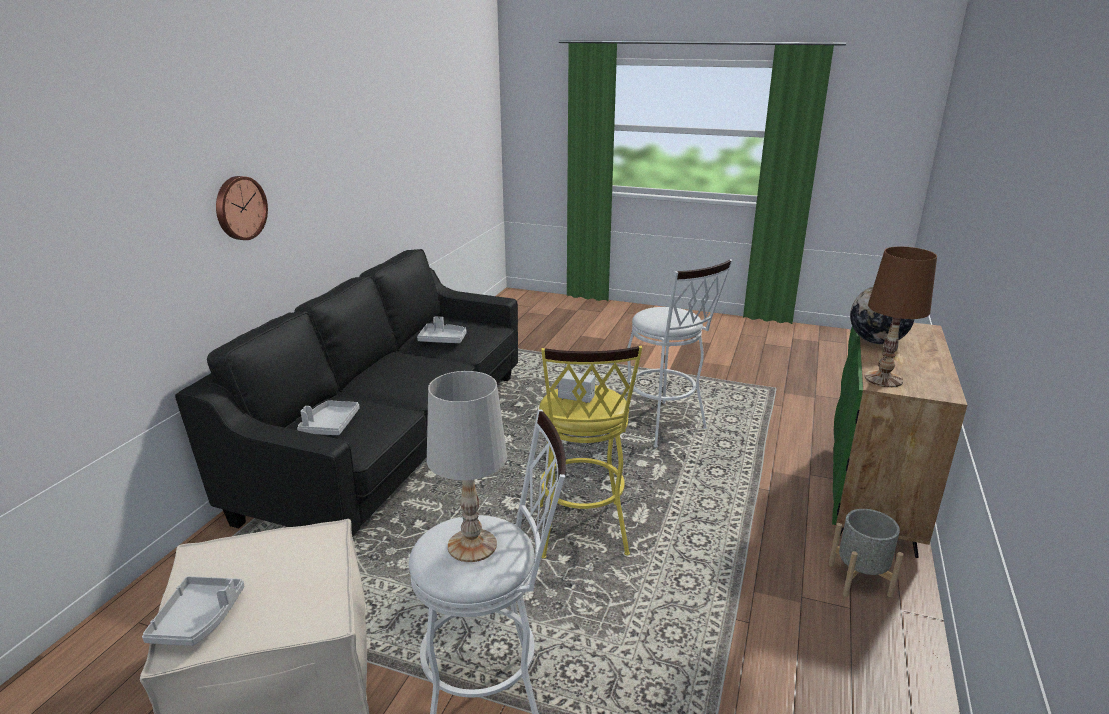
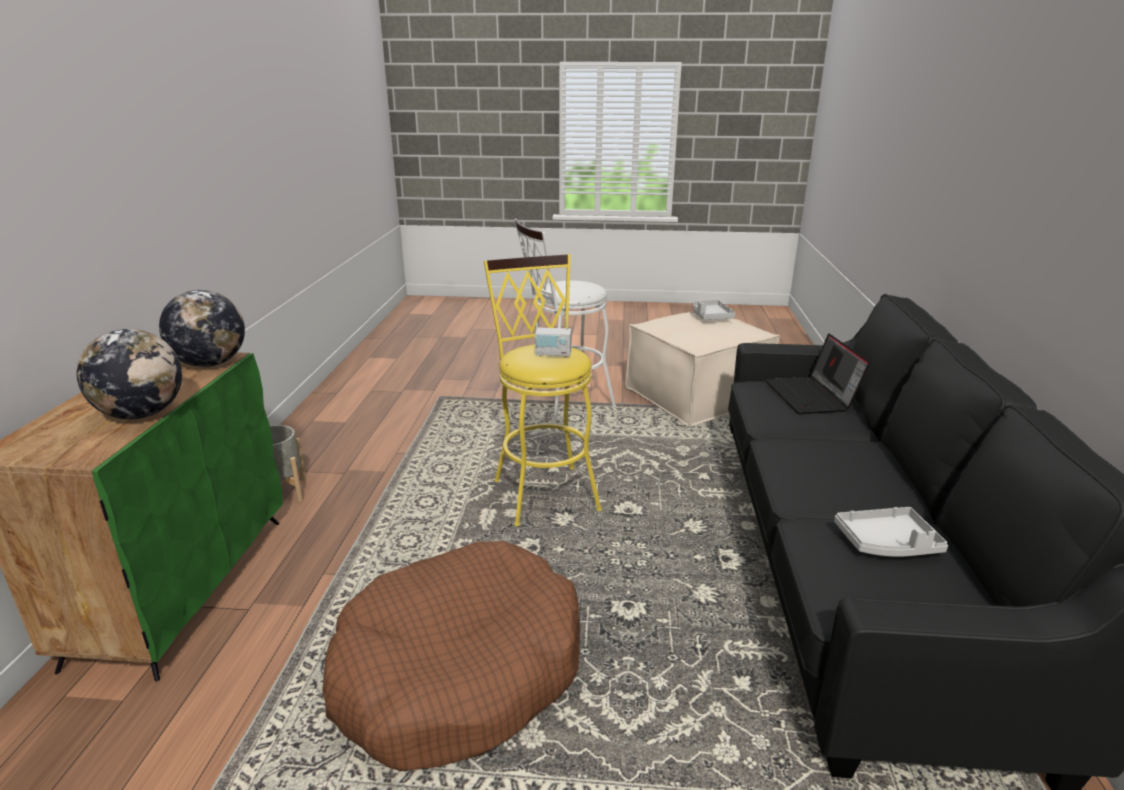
camera: 165 degrees right, 0 degrees up
wall clock [216,176,268,240] -> none
grey tray [297,400,360,435] -> laptop [765,334,870,414]
white table lamp [427,371,507,562] -> none
white stool [624,259,733,447] -> brown dog bed [322,541,581,771]
brown table lamp [865,246,937,387] -> globe [159,290,245,367]

